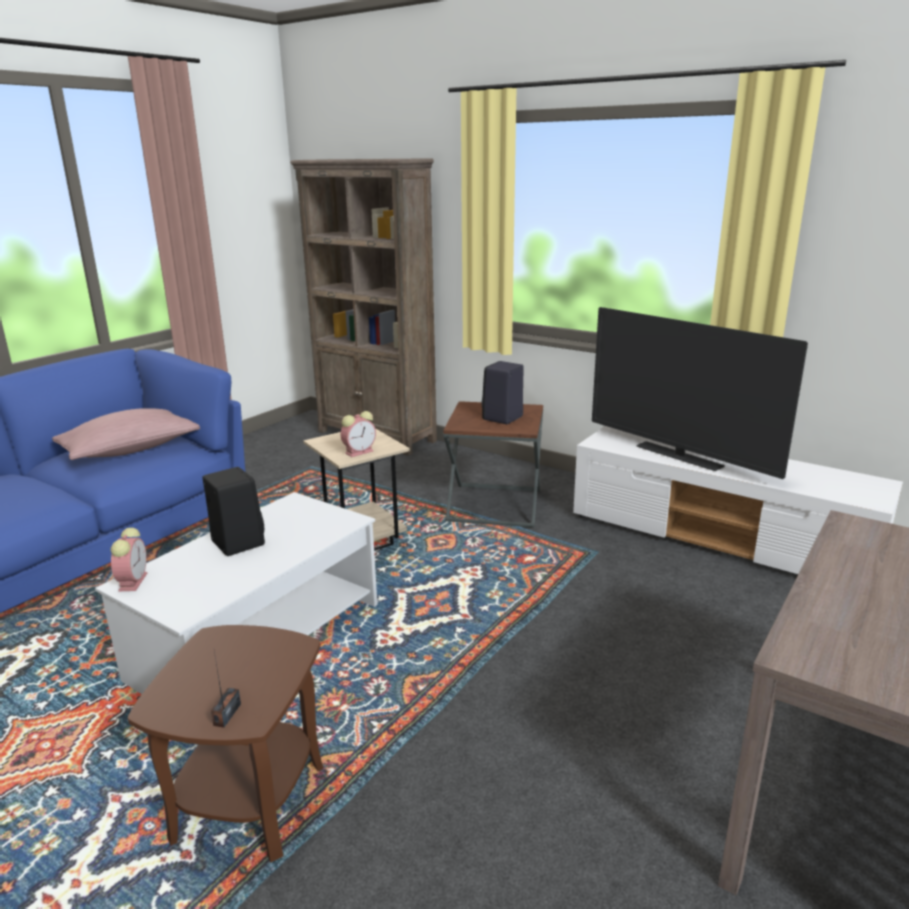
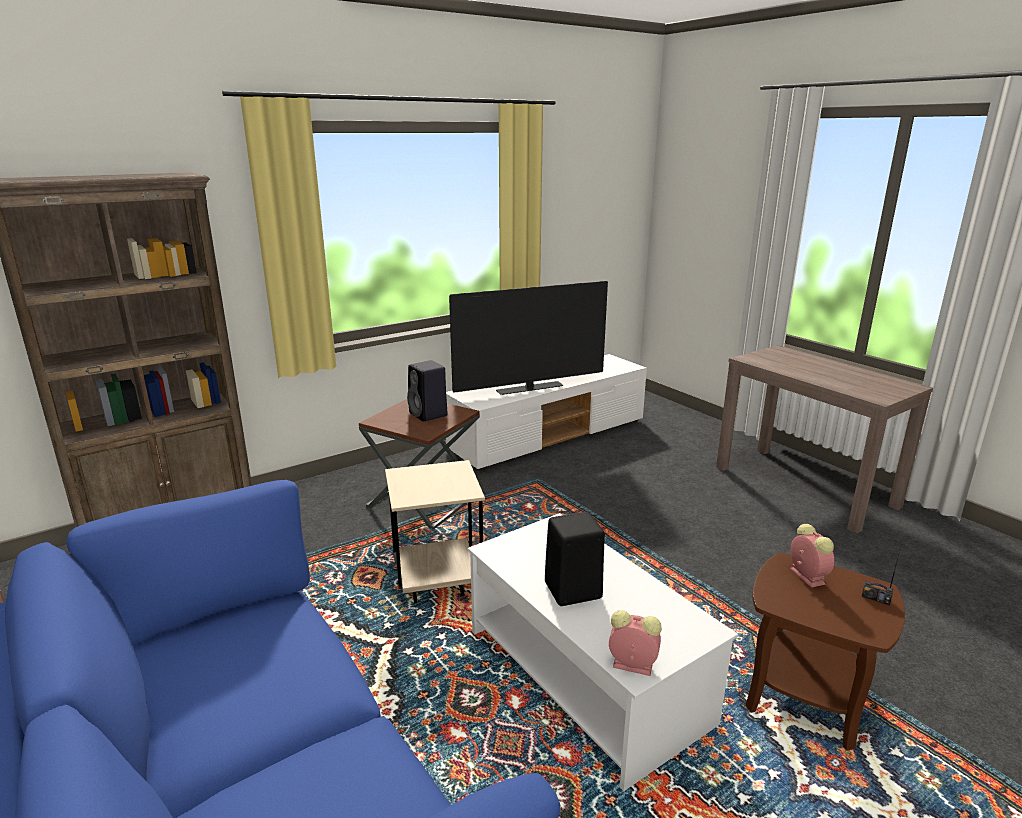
camera: 70 degrees left, 0 degrees up
pink pillow [52,408,200,460] -> none
alarm clock [341,411,376,457] -> alarm clock moved to [790,524,834,588]

